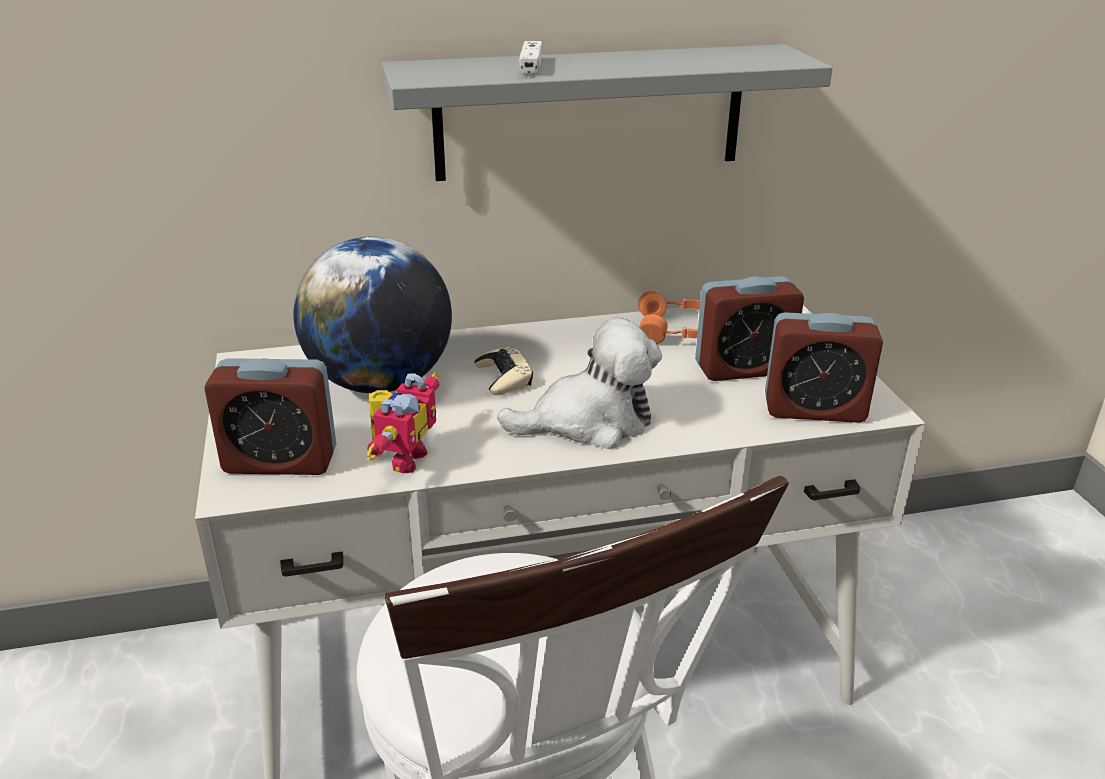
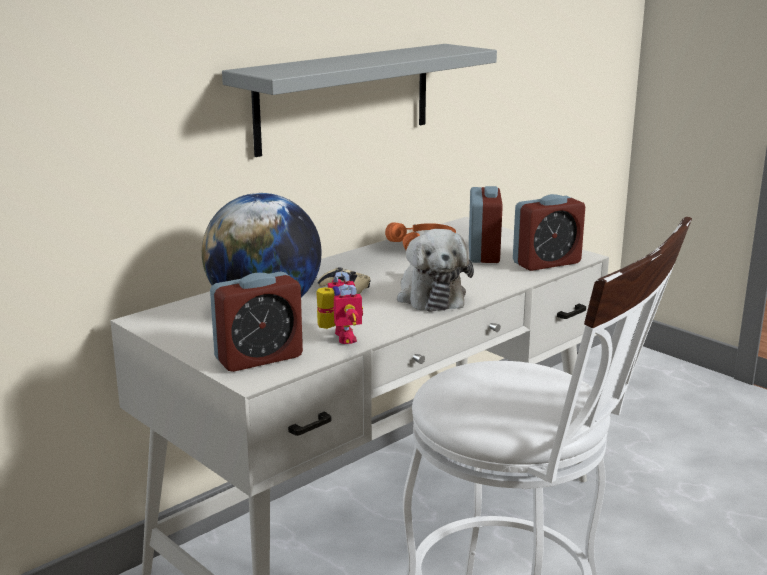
camera: 30 degrees left, 10 degrees down
plush toy [497,317,662,449] -> plush toy turned 120 degrees clockwise [397,229,474,312]
white game controller [519,41,543,76] -> none
alarm clock [695,276,804,381] -> alarm clock turned 45 degrees counterclockwise [469,186,503,263]

